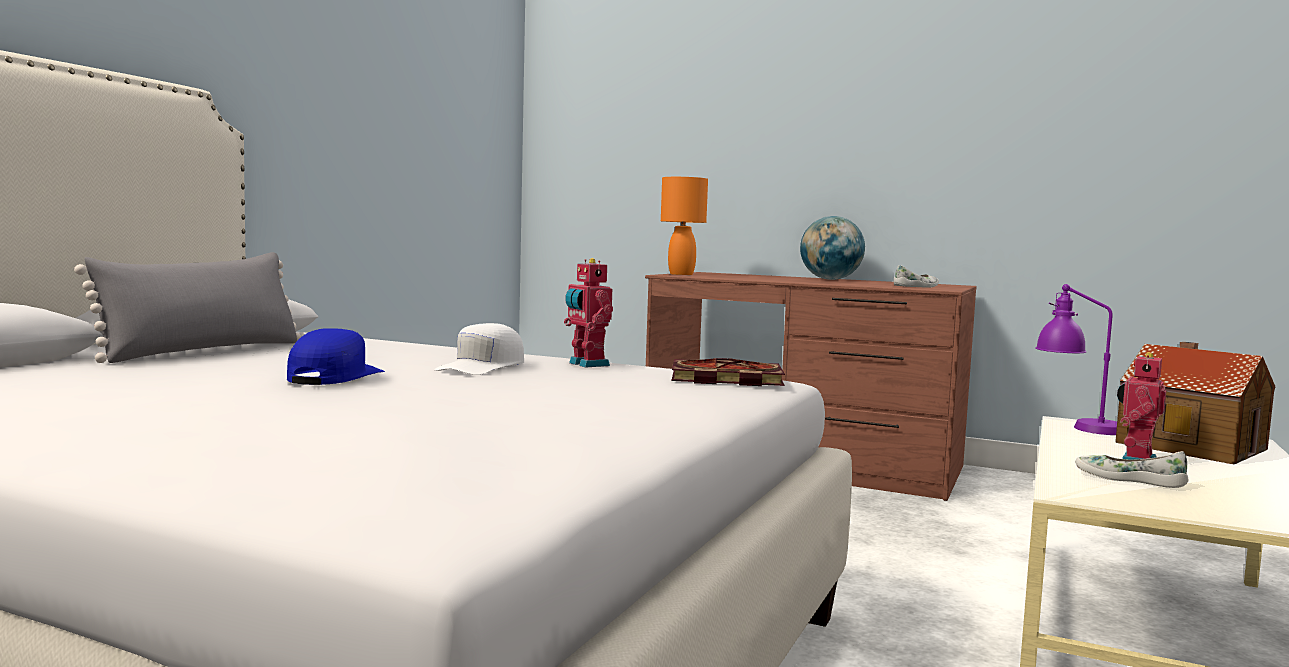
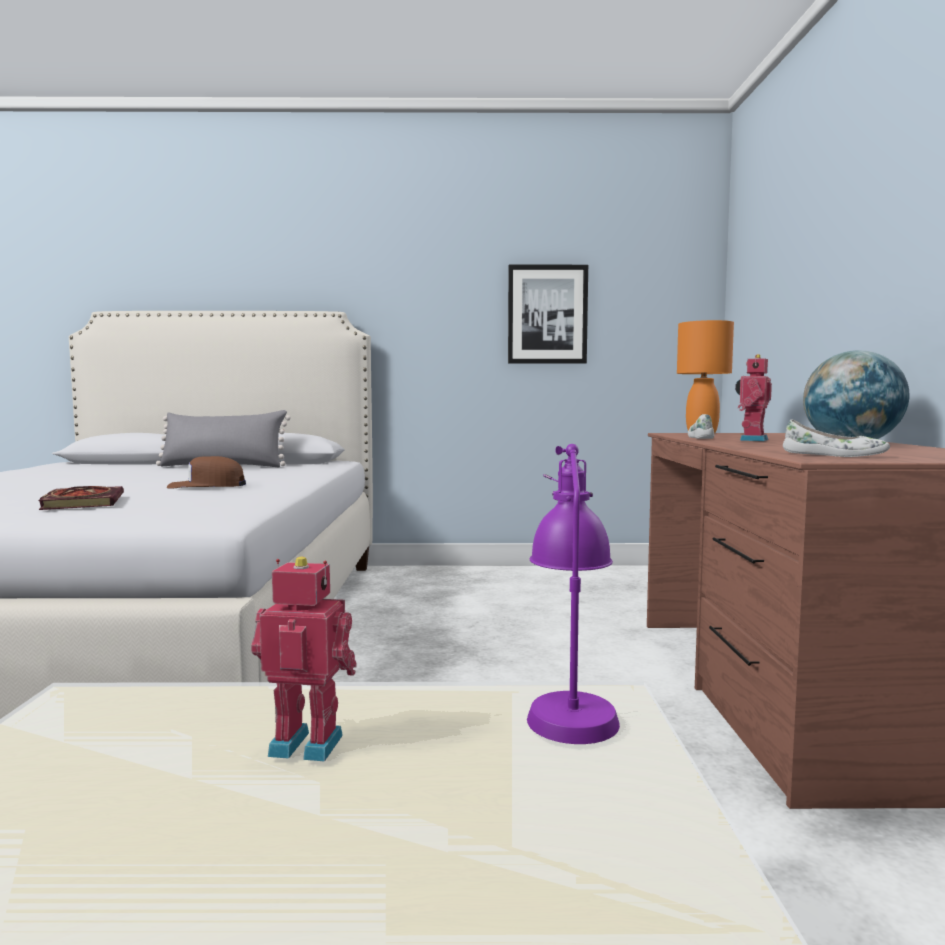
camera: 65 degrees right, 0 degrees up
blue cap [287,328,385,385] -> none
white cap [434,323,524,375] -> brown cap [167,456,246,489]
toy robot [564,258,613,368] -> toy robot moved to [735,354,772,441]
book [672,358,785,386] -> book moved to [38,486,124,510]
white shoe [1075,451,1188,488] -> white shoe moved to [688,414,714,439]
toy house [1115,342,1276,464] -> none
none -> picture [508,265,588,363]

